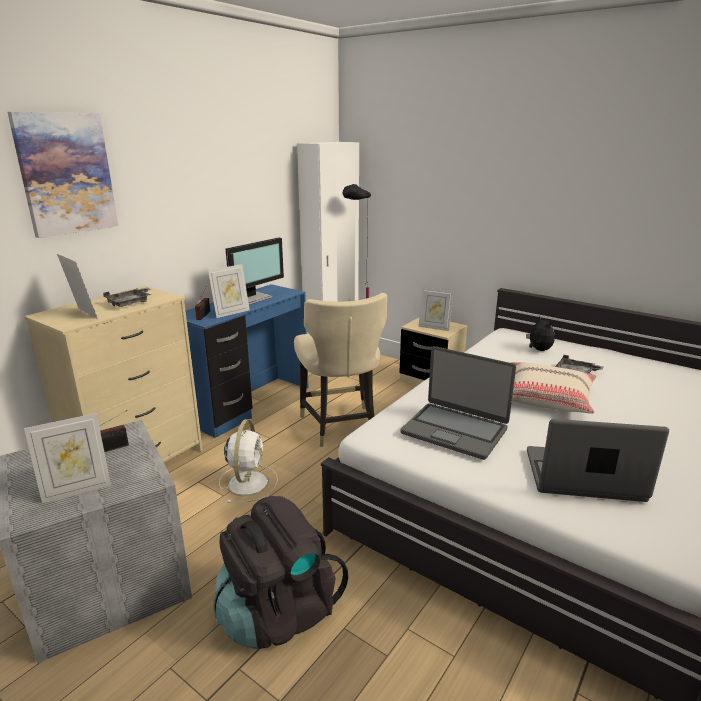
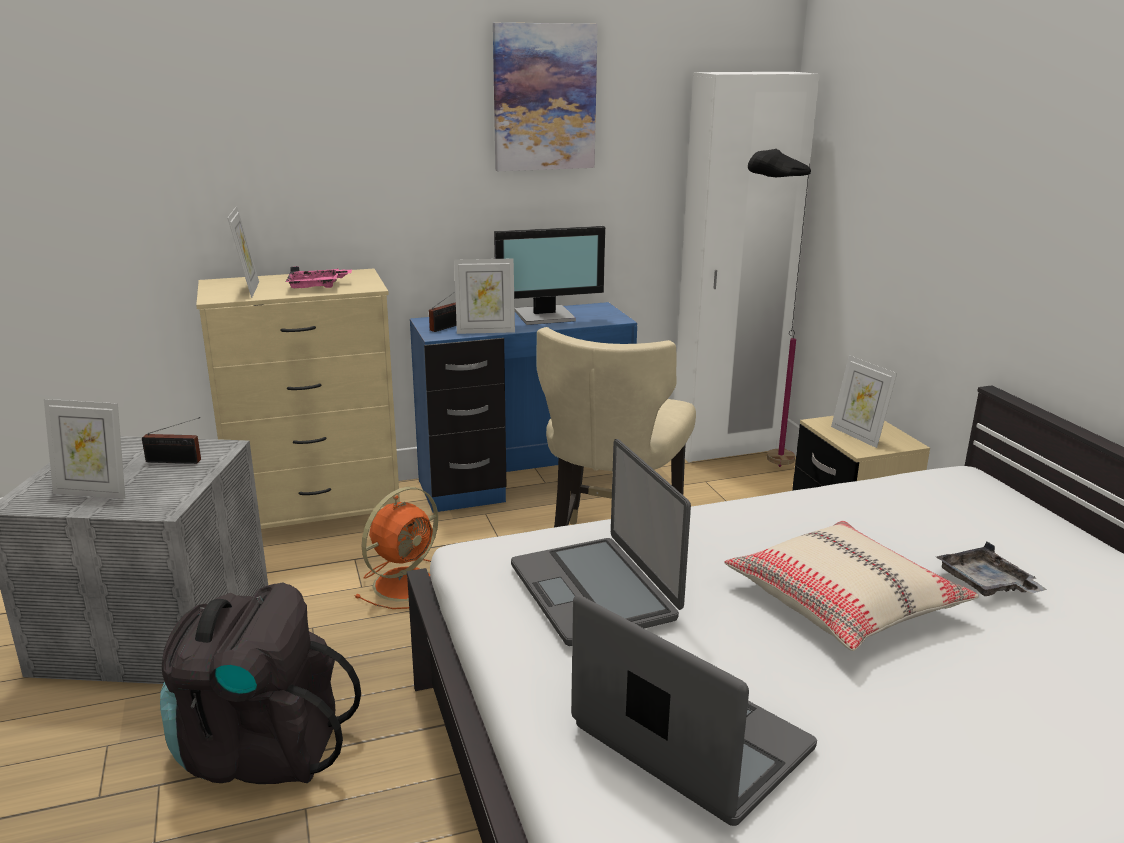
camera: 35 degrees right, 0 degrees up
picture [7,112,118,238] -> picture moved to [493,23,598,171]
grey tray [103,288,151,307] -> pink tray [285,266,352,288]
white fan [219,419,278,503] -> orange fan [354,487,438,609]
plush toy [526,316,555,351] -> none

